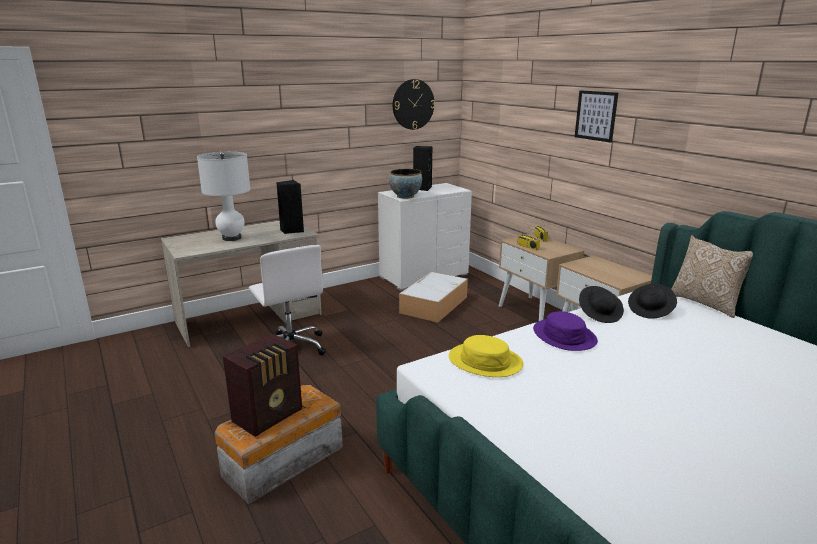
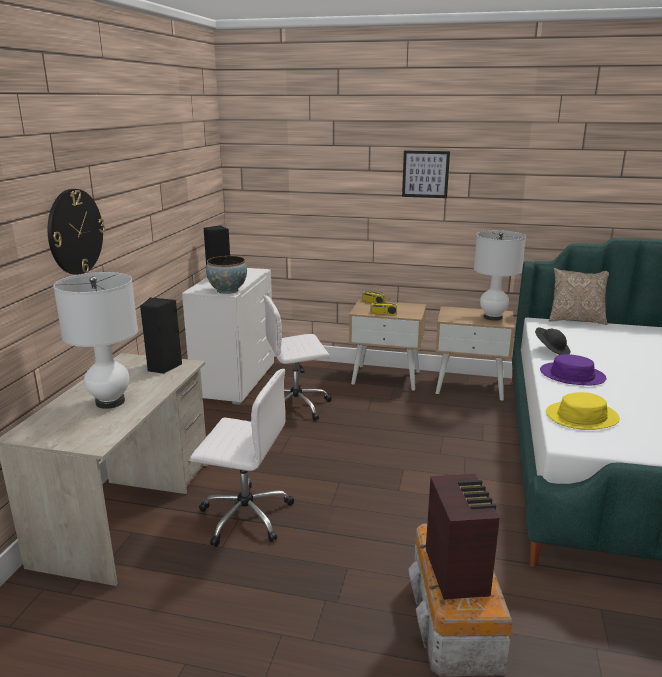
camera: 45 degrees left, 0 degrees up
wall clock [393,79,435,130] -> wall clock moved to [48,189,105,275]
storage box [399,272,468,323] -> white office chair [263,295,332,421]
black hat [628,284,677,319] -> none
none -> white table lamp [474,230,526,321]

